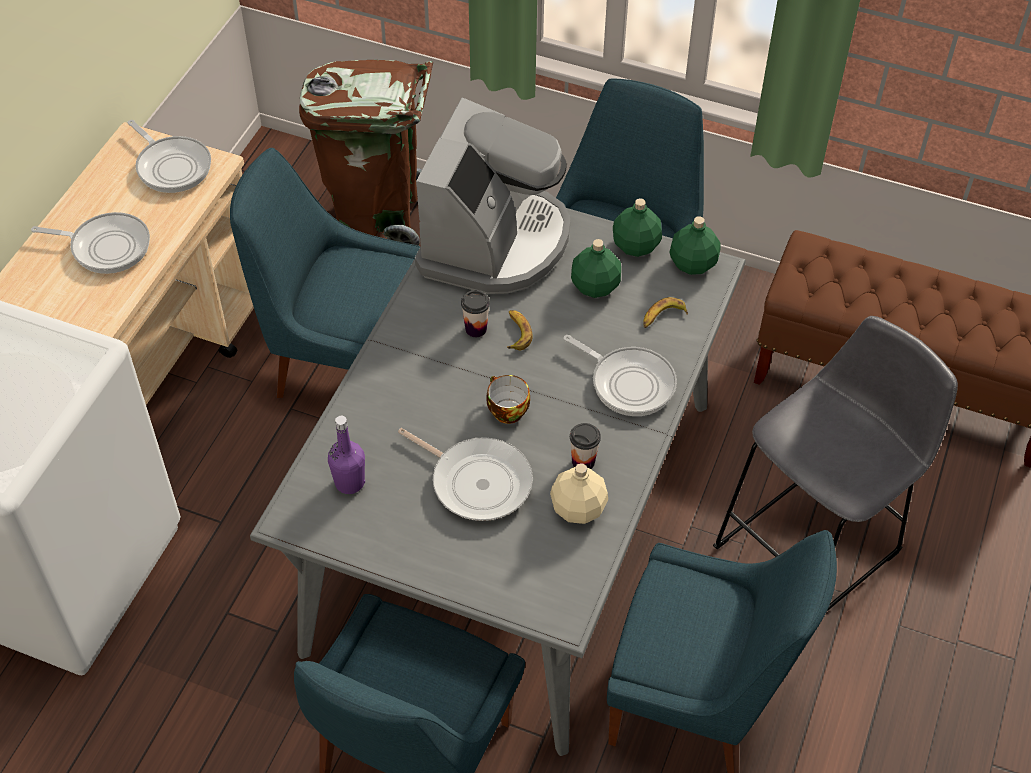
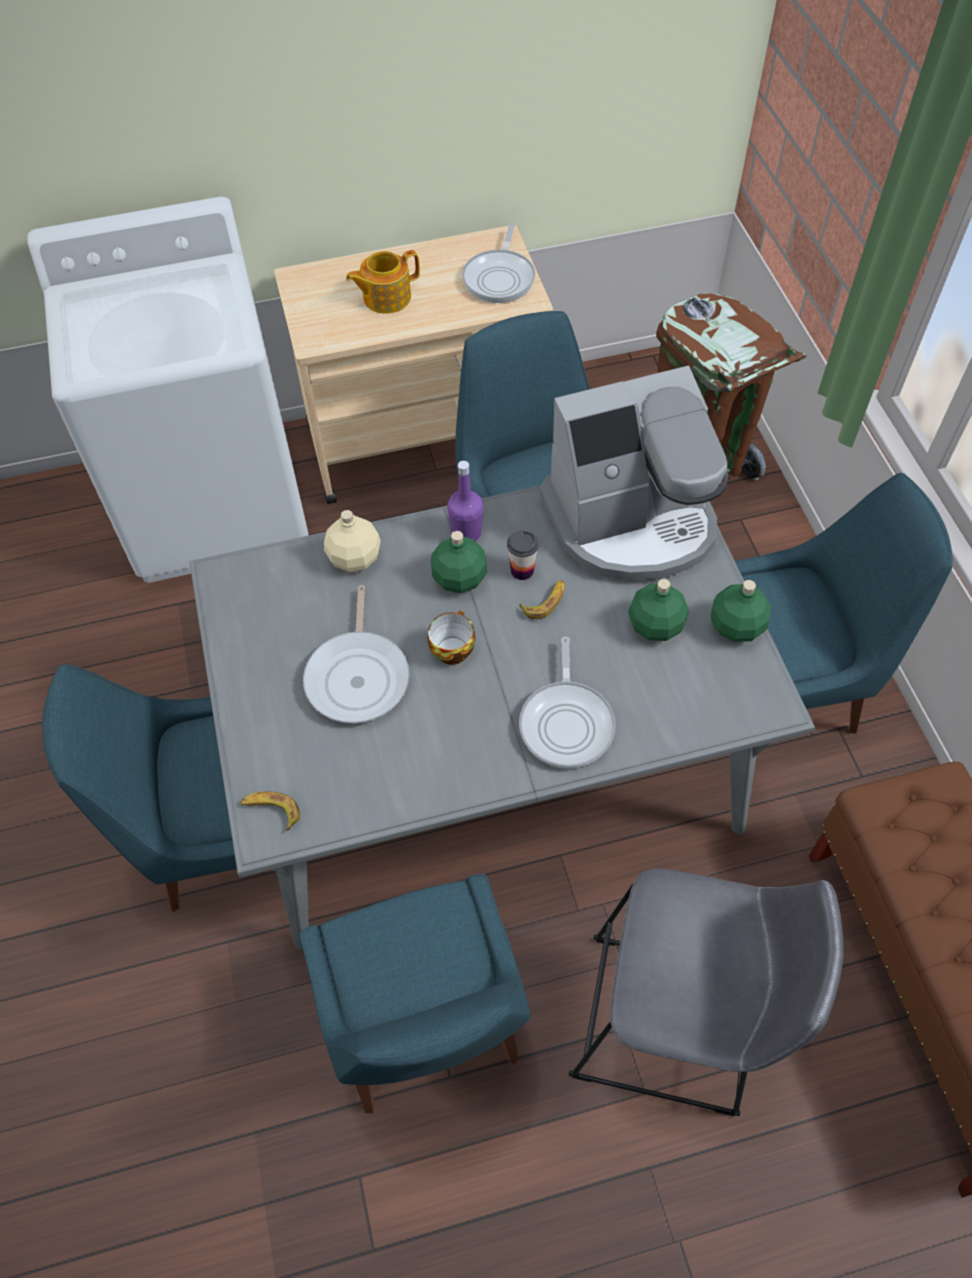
camera: 55 degrees right, 5 degrees up
frying pan [31,212,150,274] -> teapot [346,250,420,314]
purple bottle [328,416,365,494] -> purple bottle moved to [447,461,484,541]
beige bottle [550,463,608,524] -> beige bottle moved to [324,510,381,572]
cup [570,423,601,469] -> none
banana [643,297,688,328] -> banana moved to [240,791,300,831]
green bottle [670,216,720,275] -> green bottle moved to [431,531,487,593]

